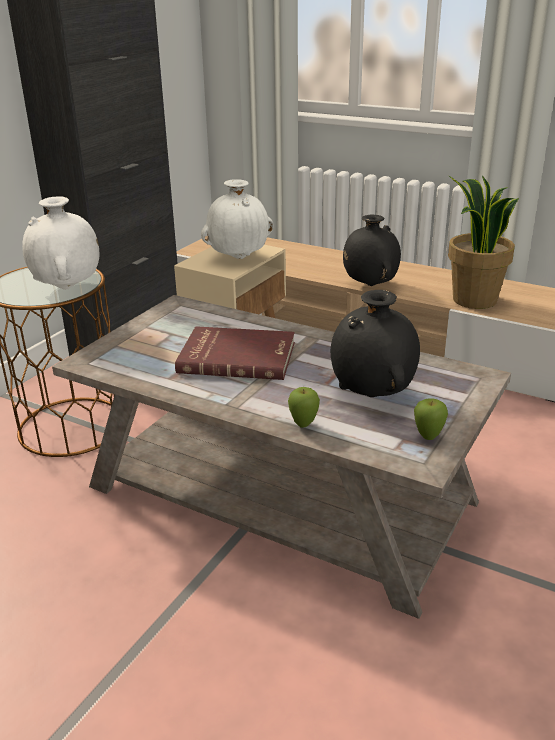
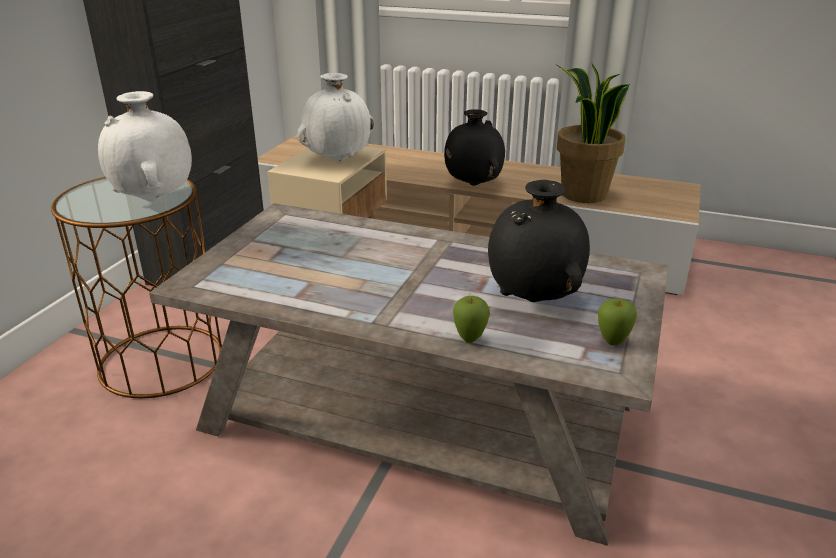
camera: 10 degrees left, 0 degrees up
red book [175,326,295,380] -> none

